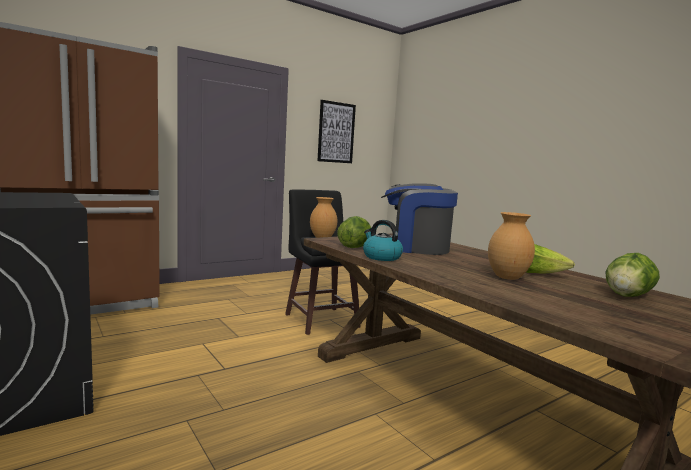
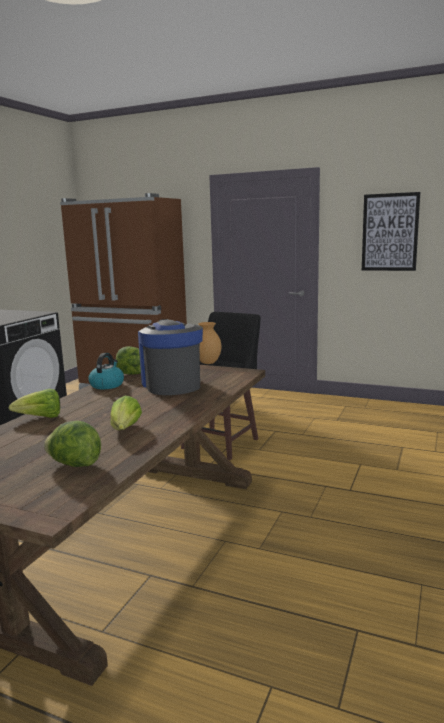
camera: 60 degrees right, 5 degrees up
brown vase [488,212,535,280] -> none
none -> lettuce [9,389,60,418]

